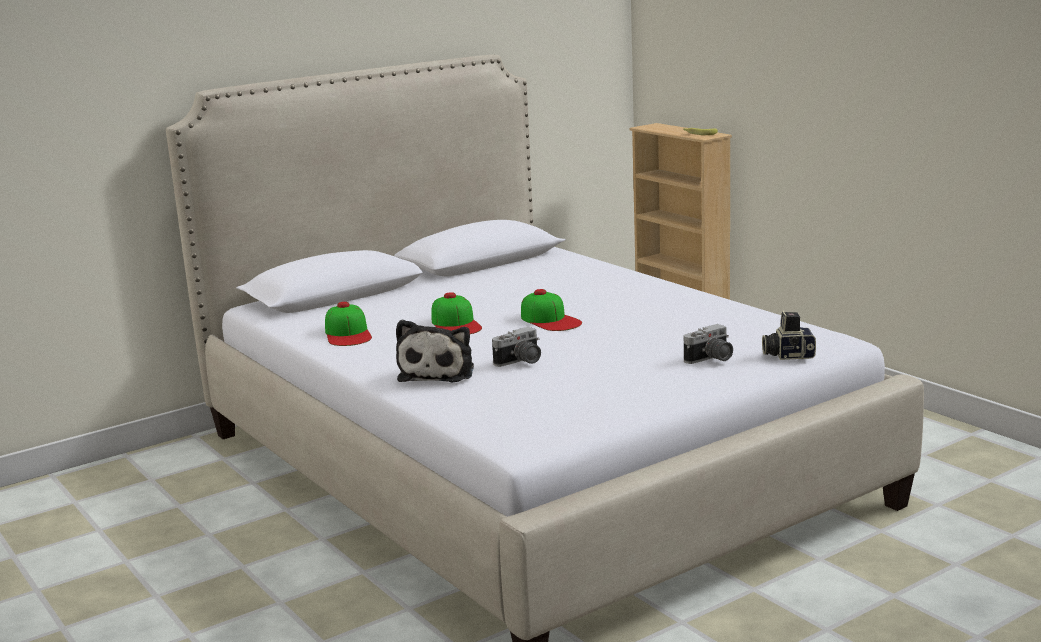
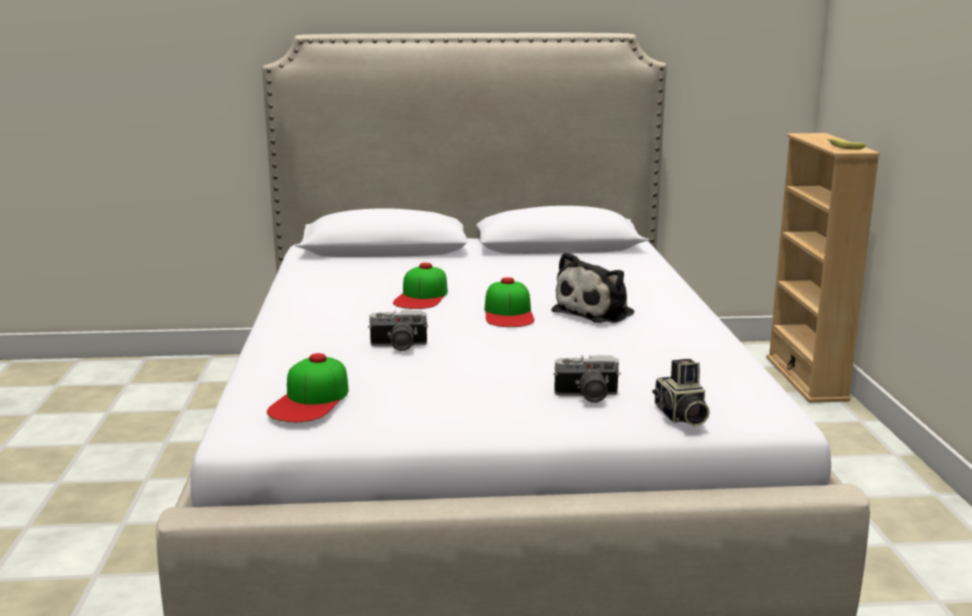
camera: 30 degrees right, 0 degrees up
cap [325,302,372,346] -> cap moved to [267,353,349,422]
plush toy [396,320,474,383] -> plush toy moved to [551,252,634,323]
camera [762,311,816,360] -> camera turned 135 degrees counterclockwise [653,359,710,426]

